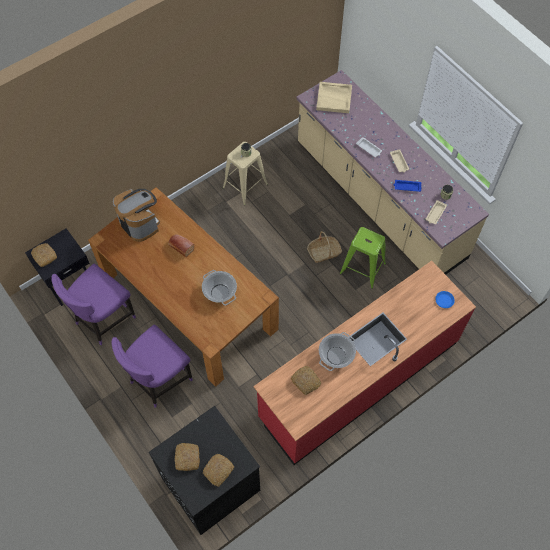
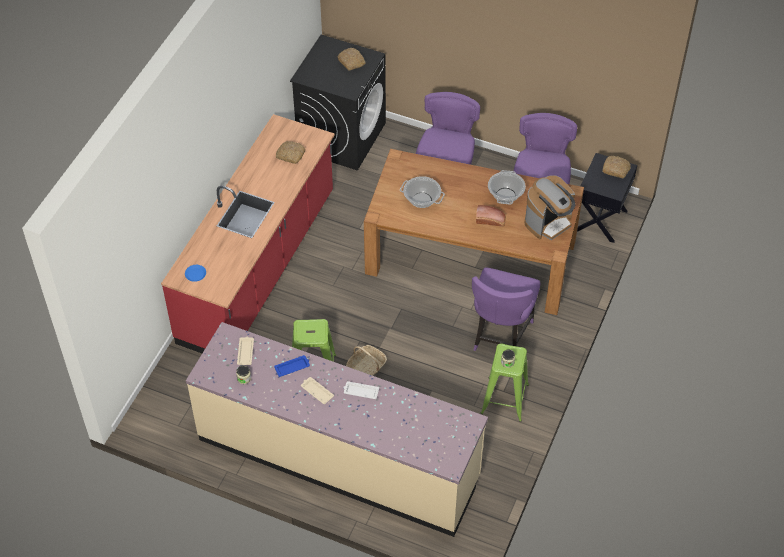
camera: 150 degrees right, 10 degrees down
coffee machine [113,189,160,242] -> coffee machine turned 60 degrees counterclockwise [524,175,576,240]
bread [203,454,234,487] -> none
beige stool [223,142,268,205] -> green stool [481,343,529,422]
beige tray [316,82,352,113] -> none
cooking pot [319,332,356,371] -> cooking pot moved to [488,170,526,204]
none -> purple chair [472,268,540,351]

